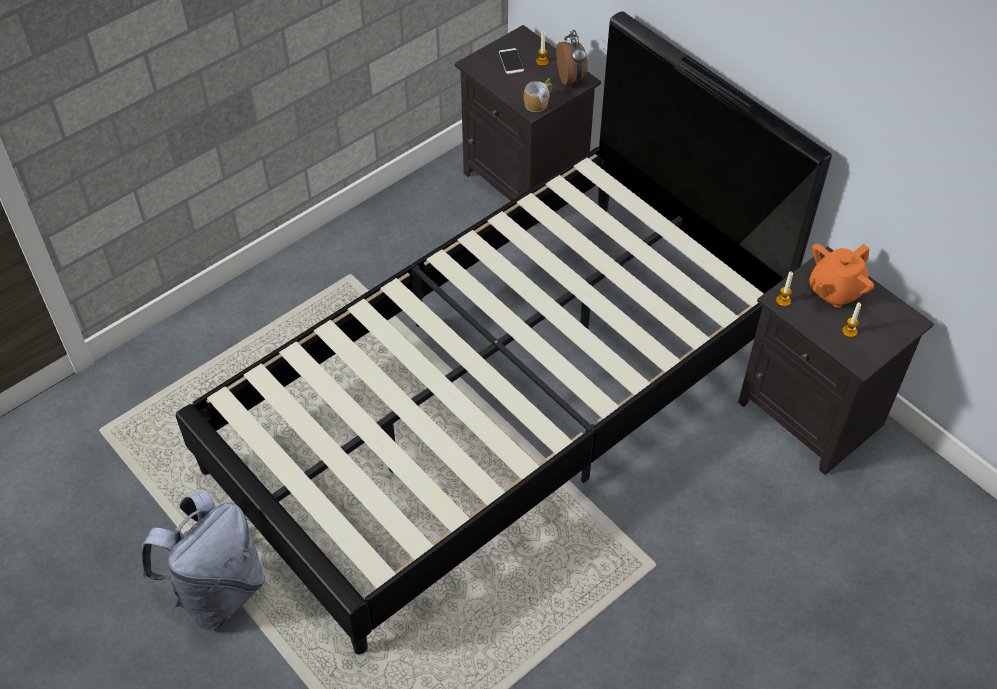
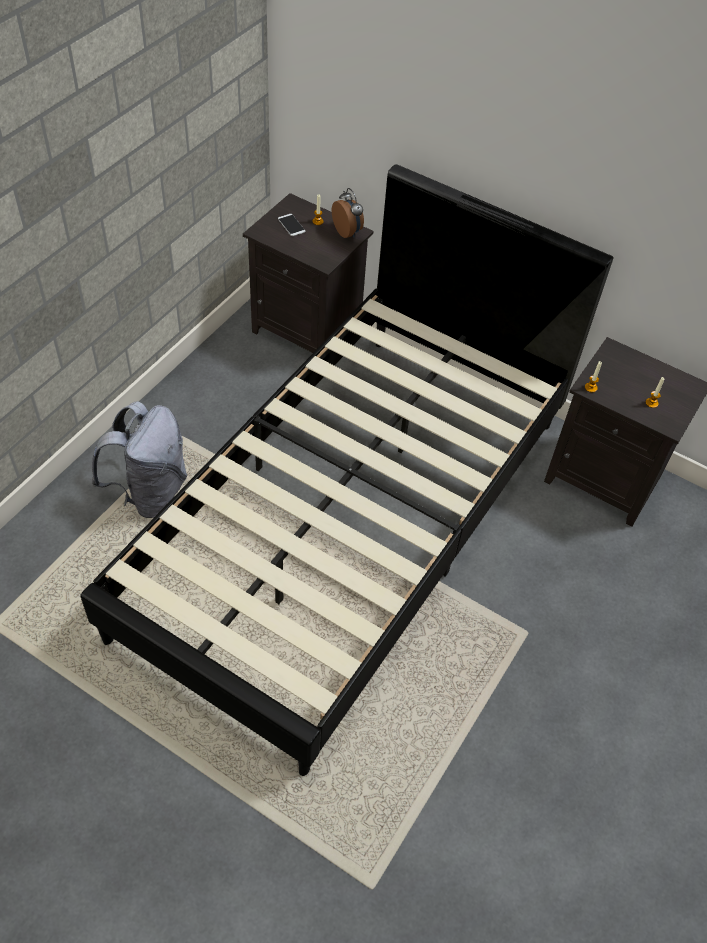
camera: 20 degrees left, 0 degrees up
grey backpack [141,489,265,631] -> grey backpack moved to [92,401,187,518]
mug [524,78,553,112] -> none
orange teapot [809,244,874,308] -> none

